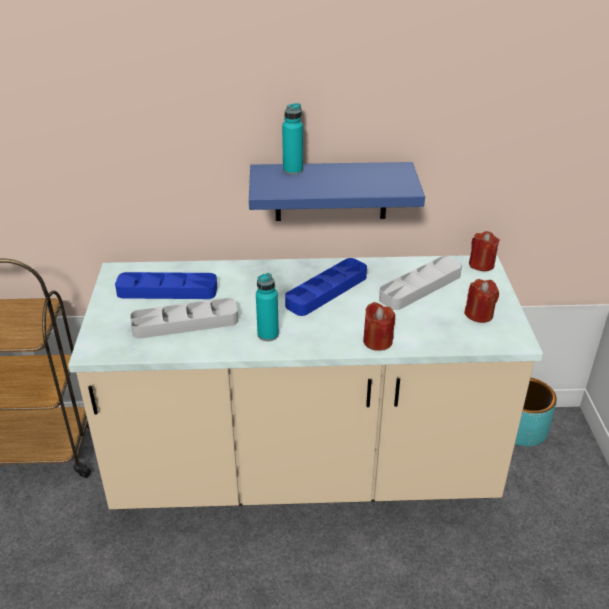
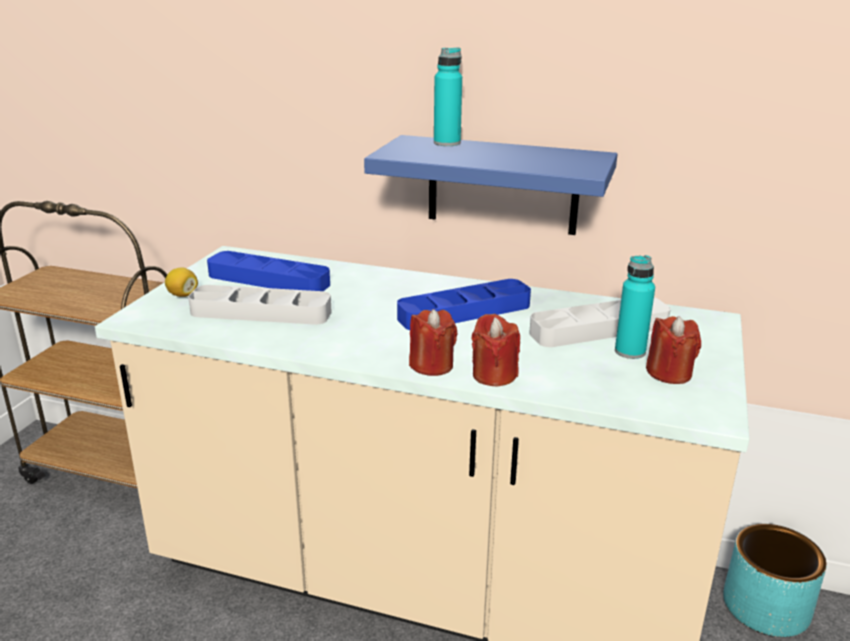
camera: 20 degrees right, 10 degrees down
turquoise bottle [256,273,279,341] -> turquoise bottle moved to [615,255,655,359]
red candle [469,231,500,271] -> red candle moved to [409,309,457,376]
none -> lemon [165,267,198,297]

